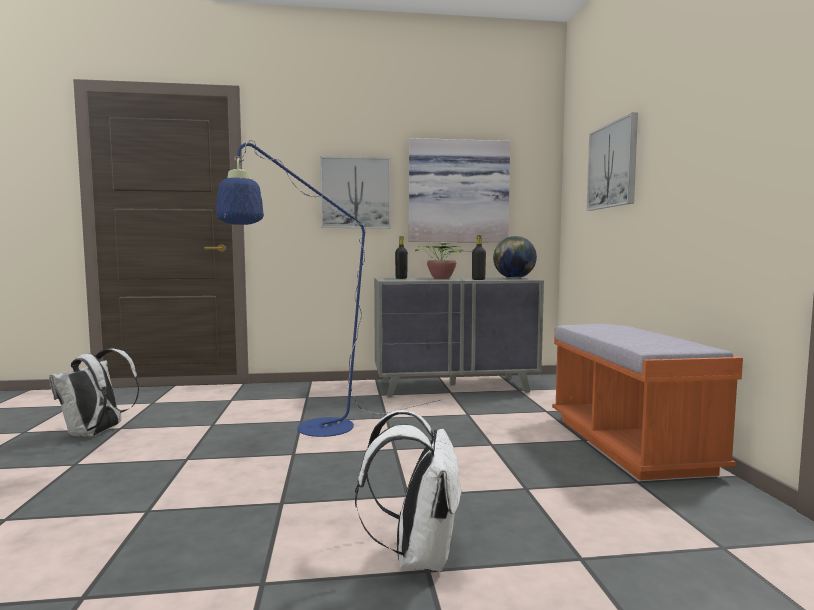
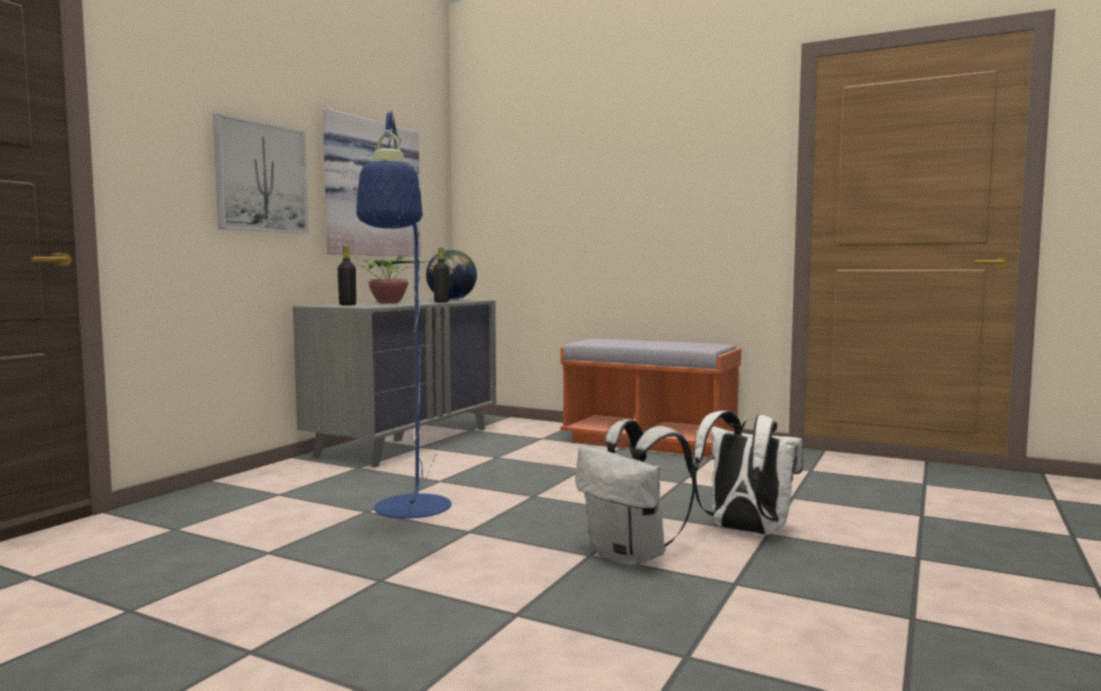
camera: 55 degrees left, 0 degrees up
white backpack [49,349,139,437] -> white backpack moved to [575,419,696,567]
picture [587,113,638,211] -> none

